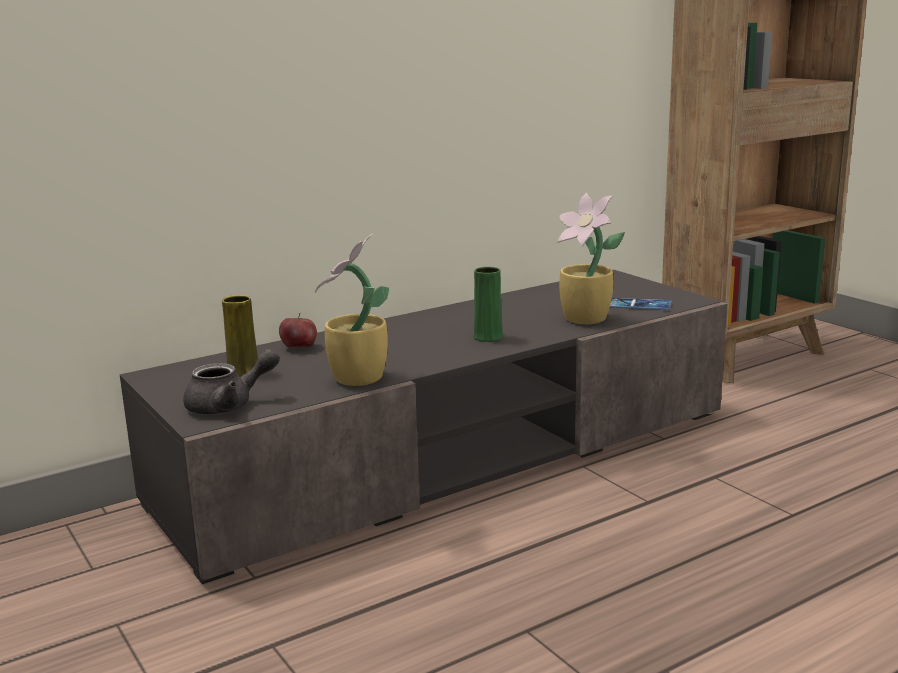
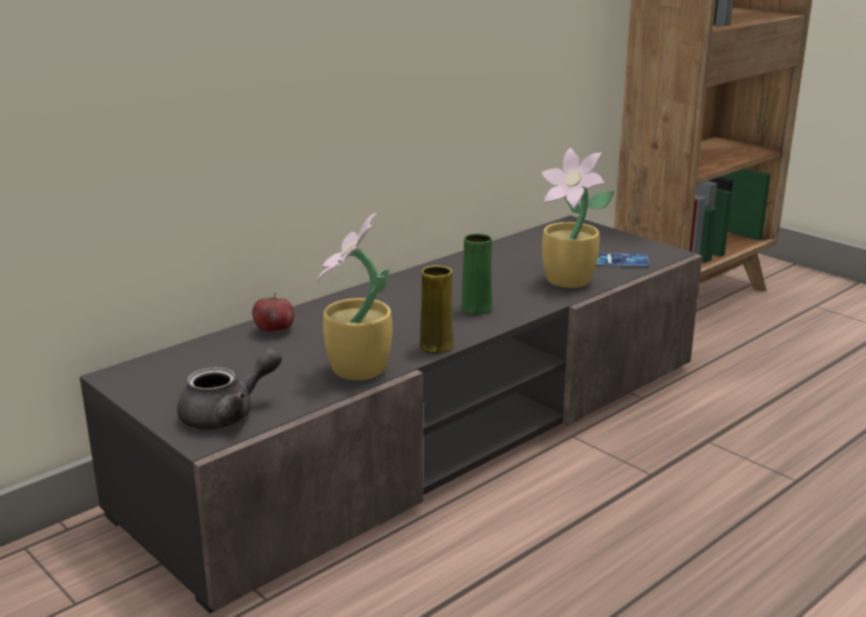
camera: 10 degrees left, 5 degrees up
yellow vase [222,295,258,376] -> yellow vase moved to [419,266,454,353]

